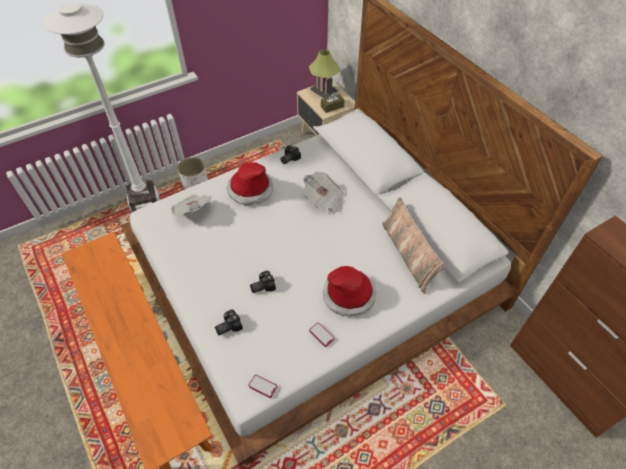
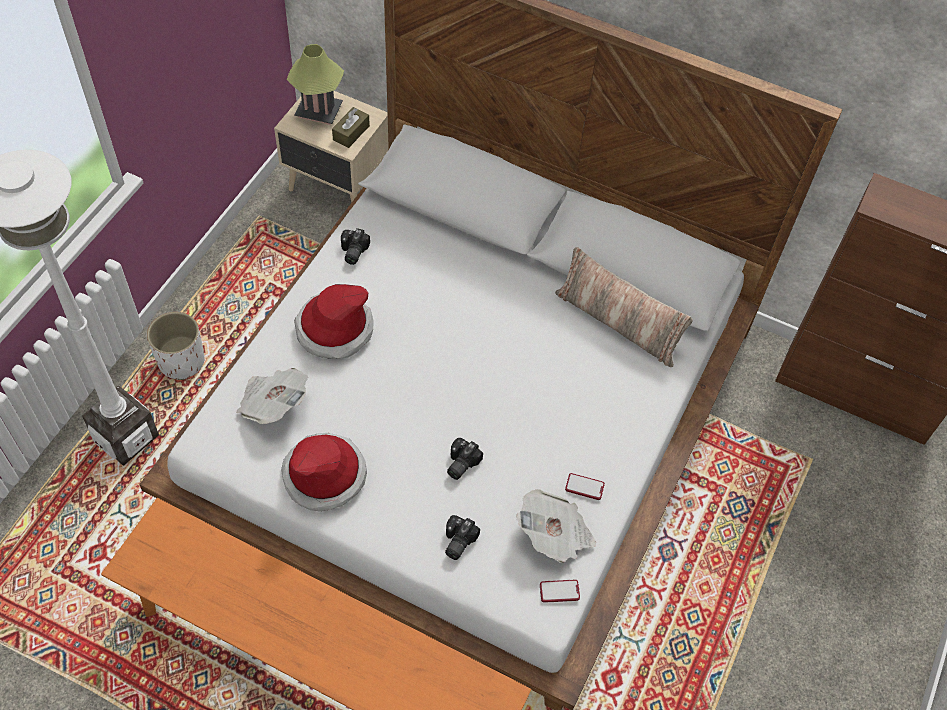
camera: 35 degrees left, 5 degrees up
newspaper [303,172,344,212] -> newspaper moved to [516,489,596,563]
hat [323,266,376,317] -> hat moved to [281,433,367,512]

